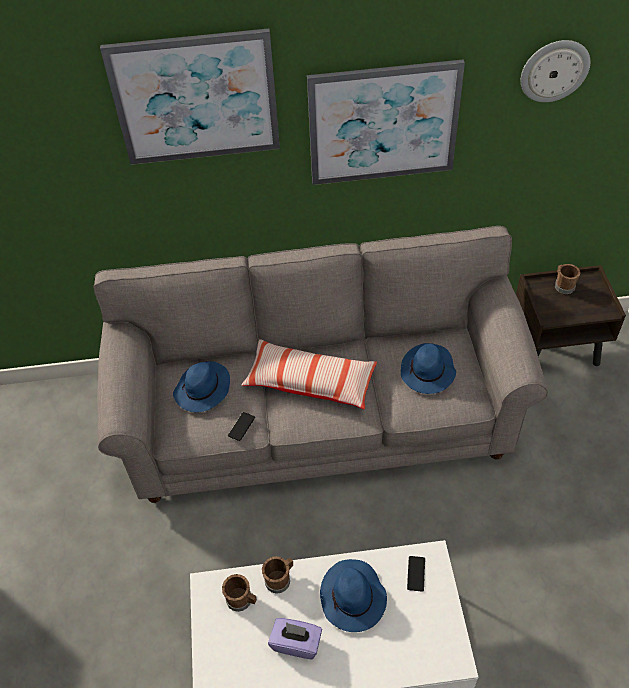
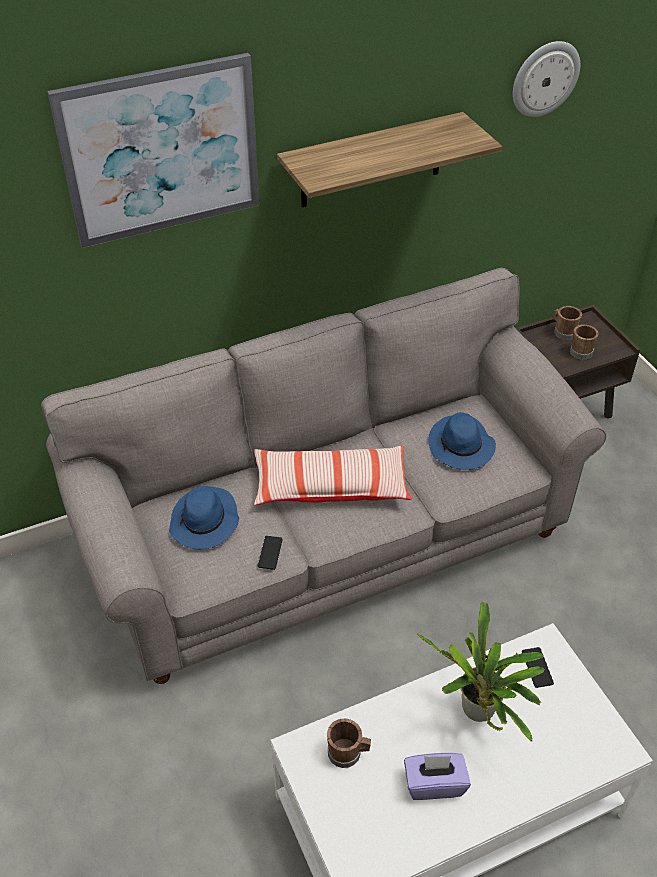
camera: 20 degrees left, 5 degrees down
brown mug [262,556,293,594] -> brown mug moved to [570,325,599,360]
picture [307,59,465,185] -> shelf [277,112,502,207]
blue hat [320,559,387,632] -> potted plant [417,601,545,742]

